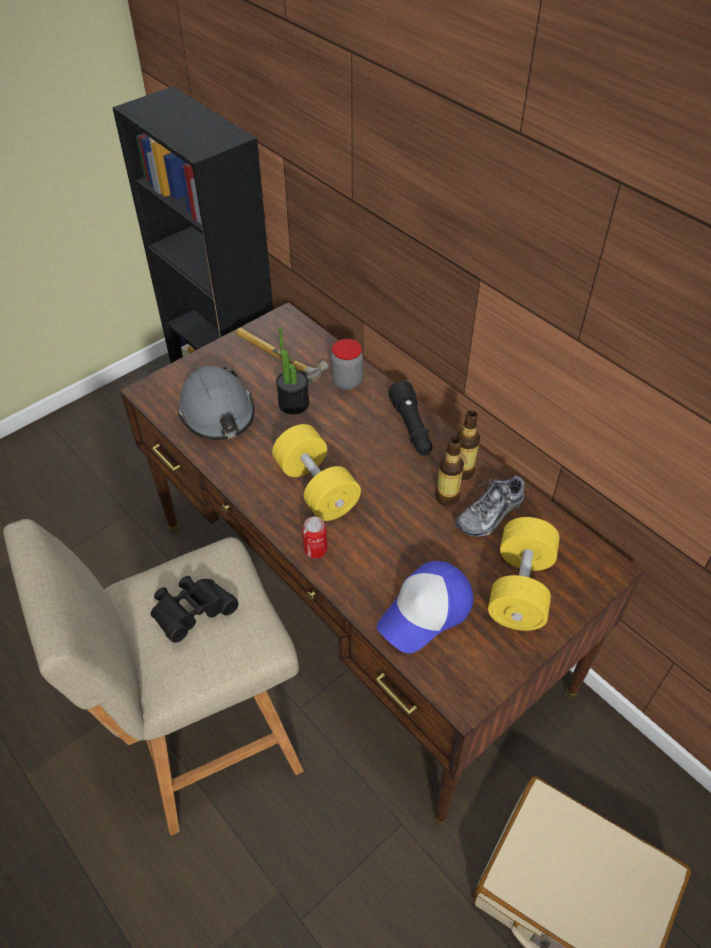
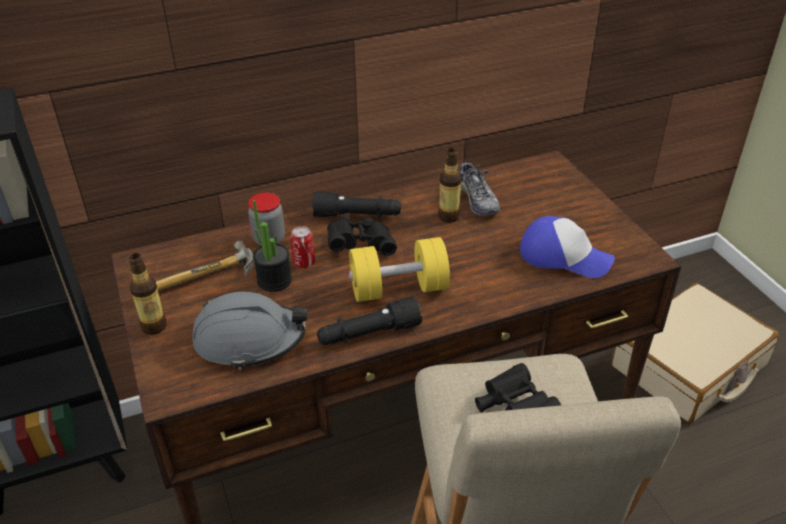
camera: 70 degrees left, 10 degrees down
can [302,517,327,558] -> can moved to [290,226,315,268]
cap [377,561,473,653] -> cap turned 45 degrees counterclockwise [520,216,615,278]
bottle [456,410,480,480] -> bottle moved to [129,253,167,335]
yellow dumbbell [488,517,560,631] -> none
none -> black flashlight [317,296,422,345]
none -> black binoculars [327,215,397,256]

